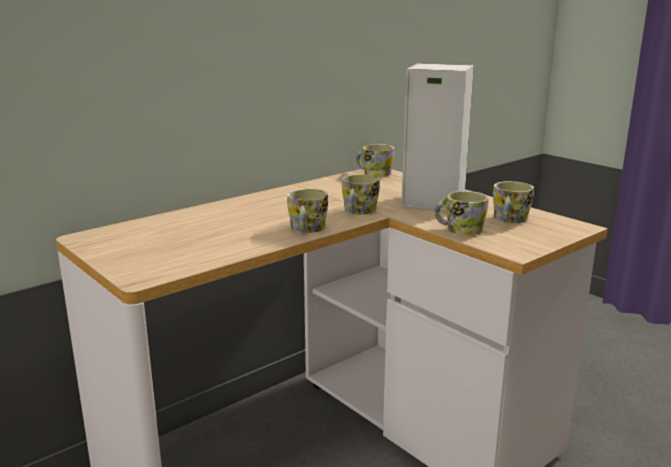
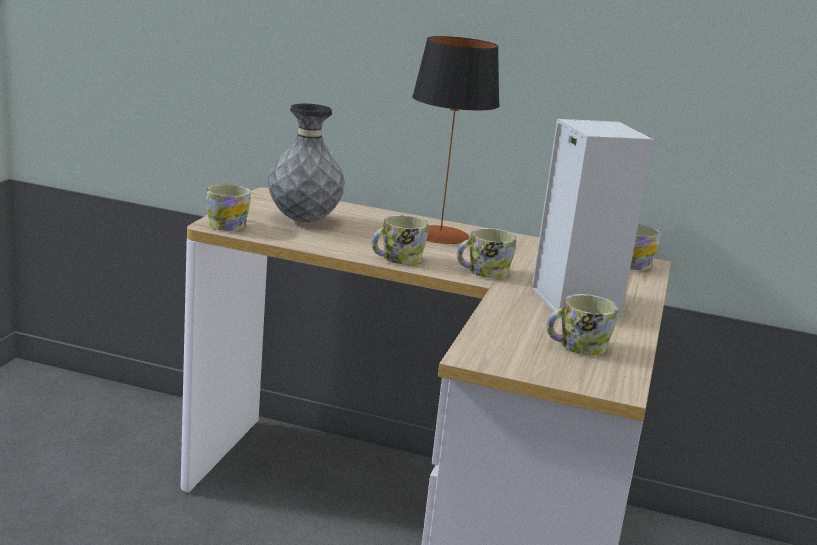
camera: 55 degrees right, 0 degrees up
mug [434,191,488,235] -> mug moved to [206,184,251,231]
none -> grey vase [268,104,345,223]
none -> table lamp [412,36,500,244]

